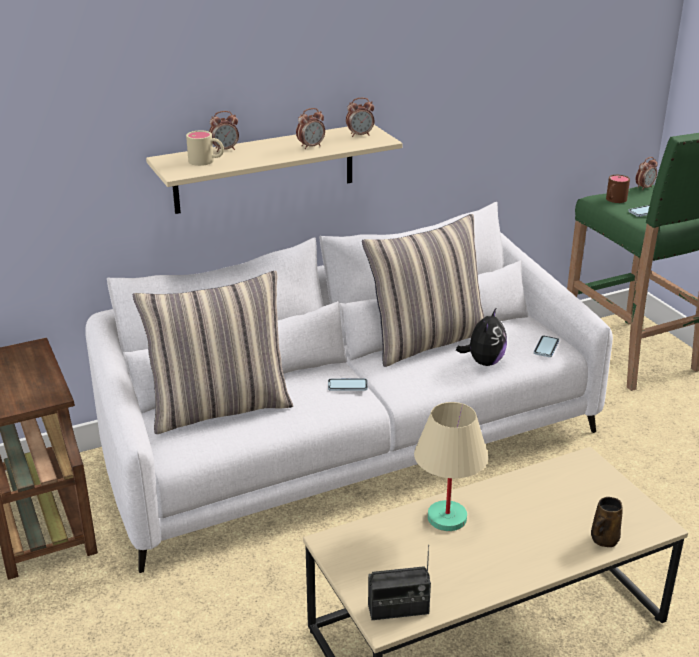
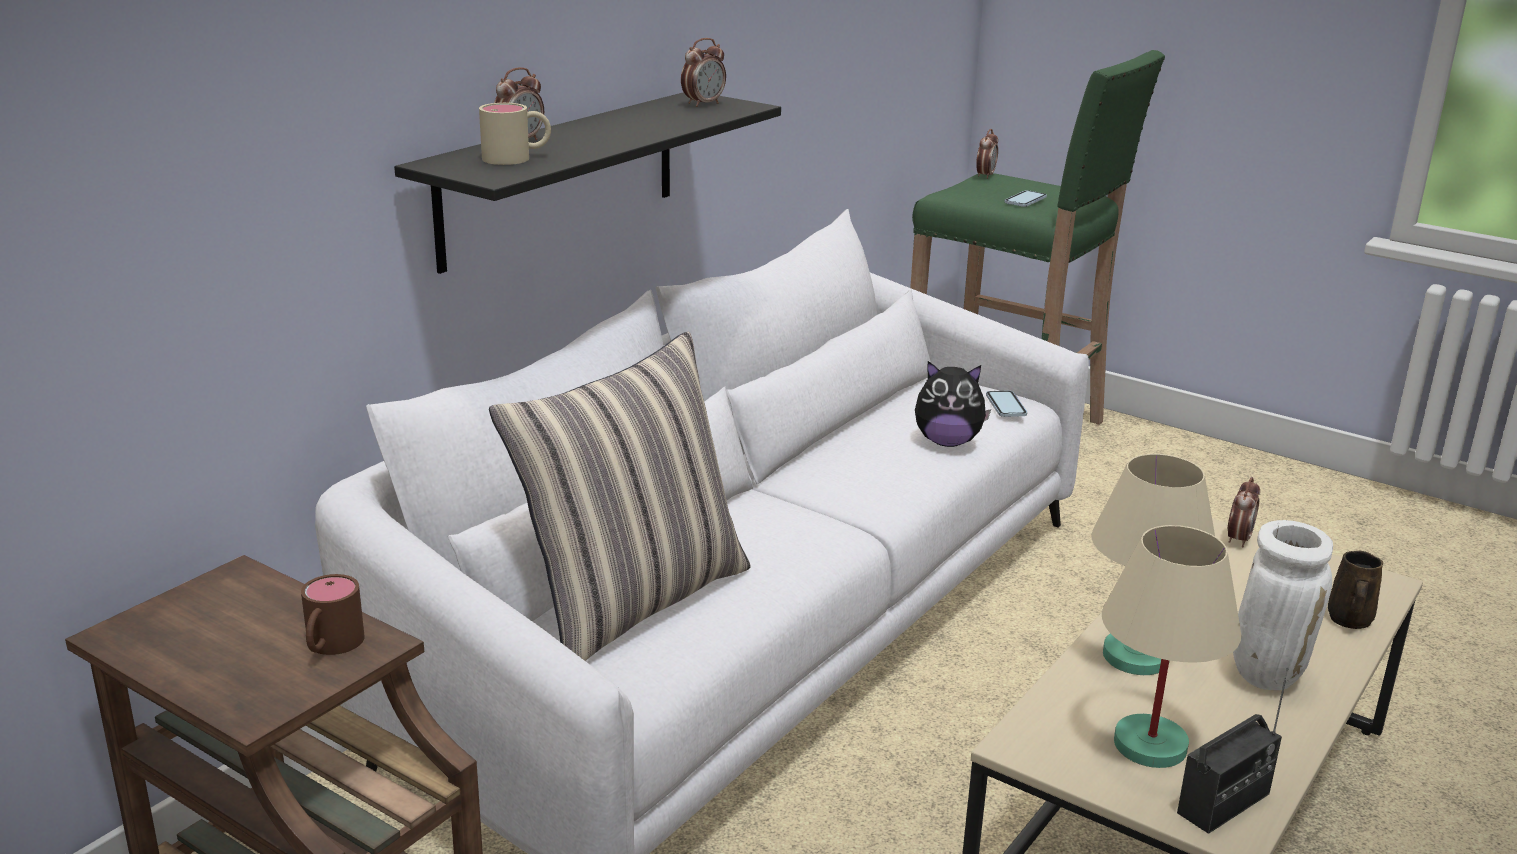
camera: 30 degrees left, 5 degrees down
beige shelf [146,125,402,214] -> black shelf [394,92,781,274]
alarm clock [296,108,325,149] -> alarm clock moved to [1228,477,1260,548]
phone [328,378,368,391] -> none
pillow [362,214,484,367] -> none
plush toy [456,307,507,366] -> plush toy turned 105 degrees clockwise [915,361,991,447]
brown mug [606,175,630,203] -> brown mug moved to [301,574,365,655]
none -> beige table lamp [1102,525,1241,768]
none -> white vase [1233,520,1333,690]

